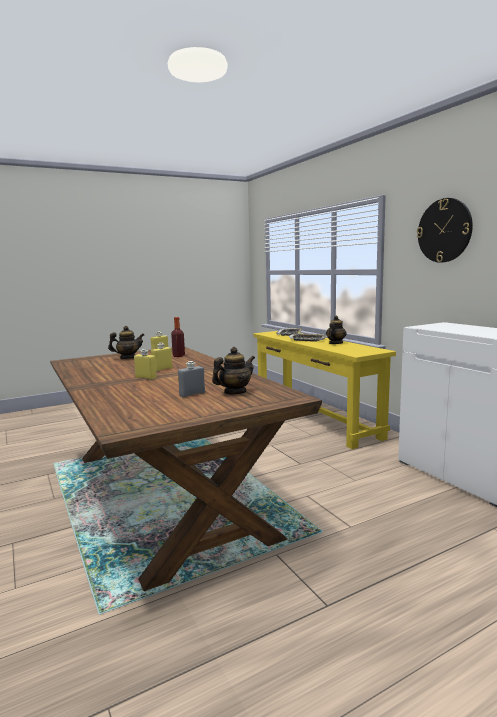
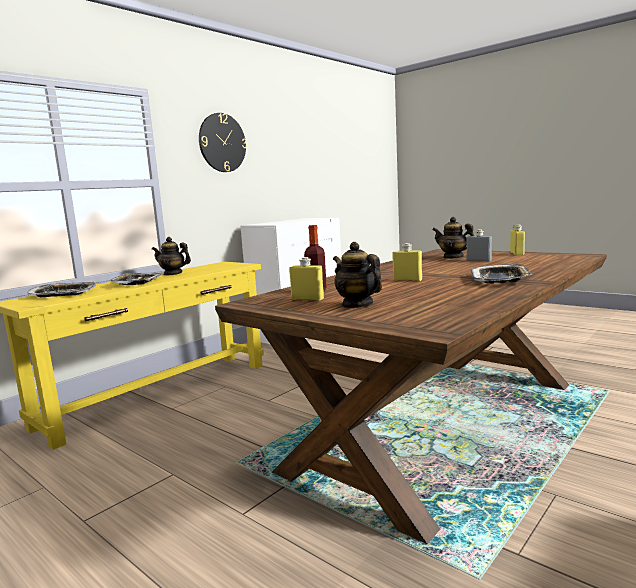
camera: 110 degrees left, 0 degrees up
yellow bottle [134,349,157,380] -> yellow bottle moved to [510,224,525,255]
none -> tray [471,264,533,284]

